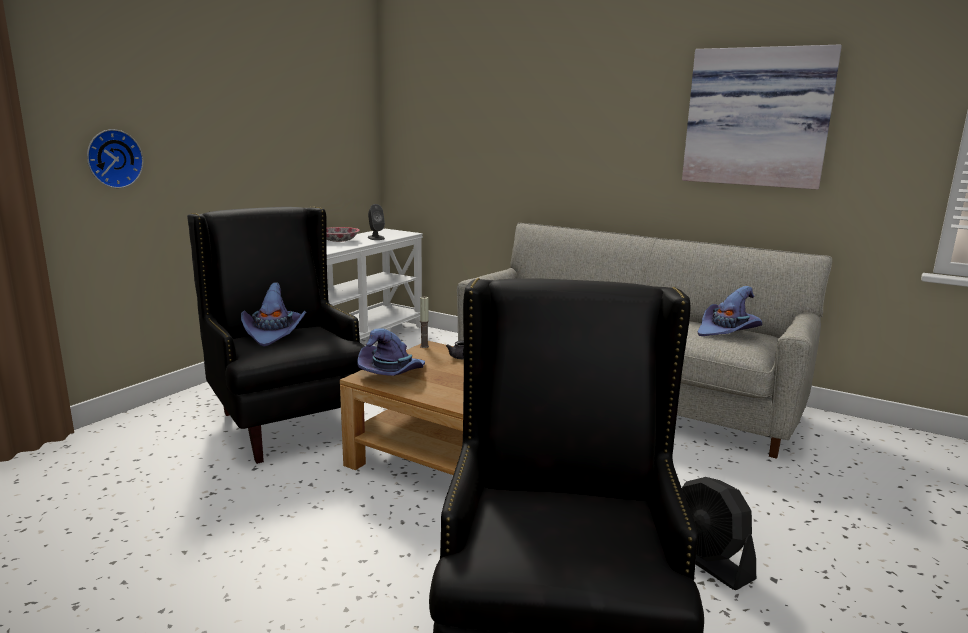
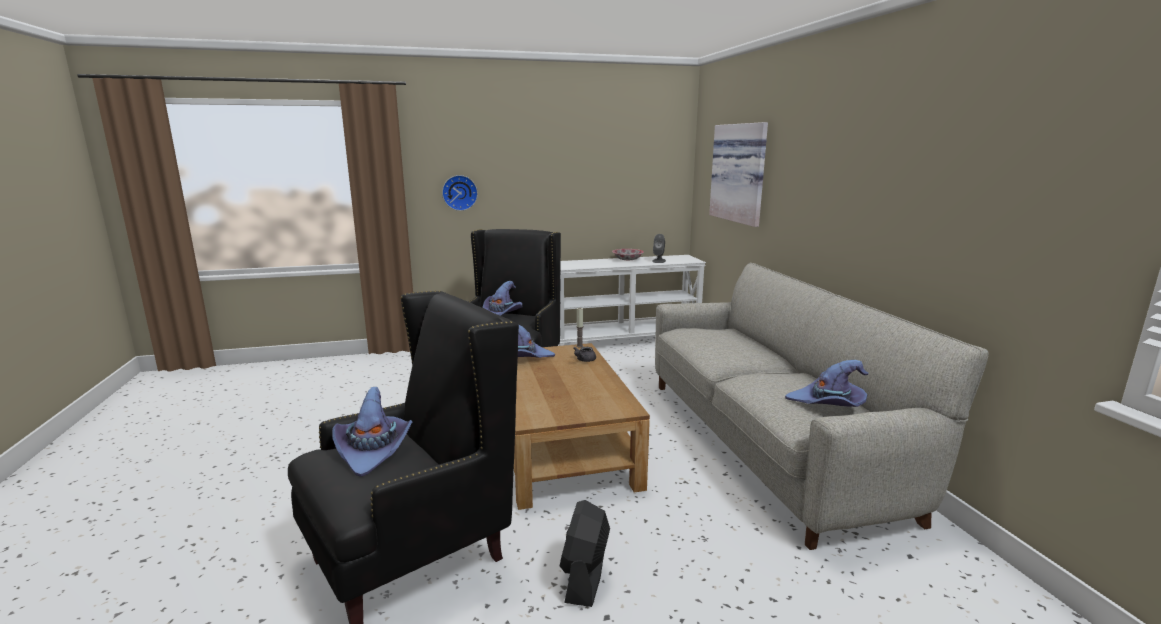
camera: 45 degrees right, 0 degrees up
picture [682,44,842,190] -> picture moved to [709,122,768,227]
none -> purple hat [332,387,413,477]

